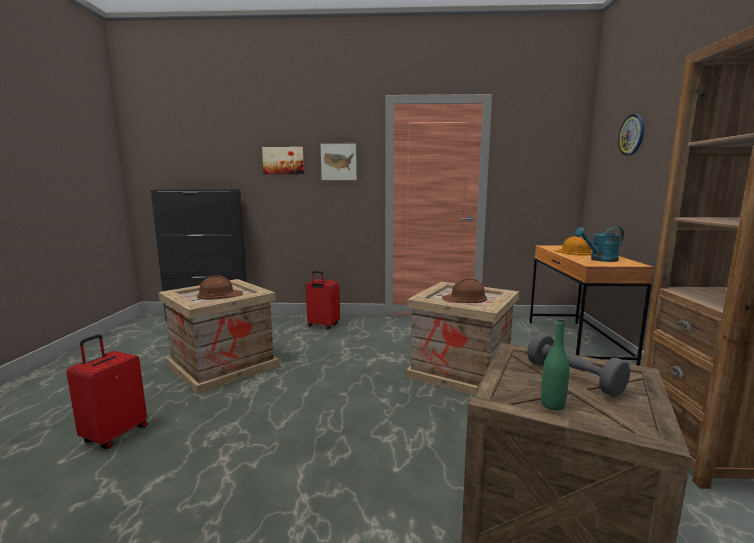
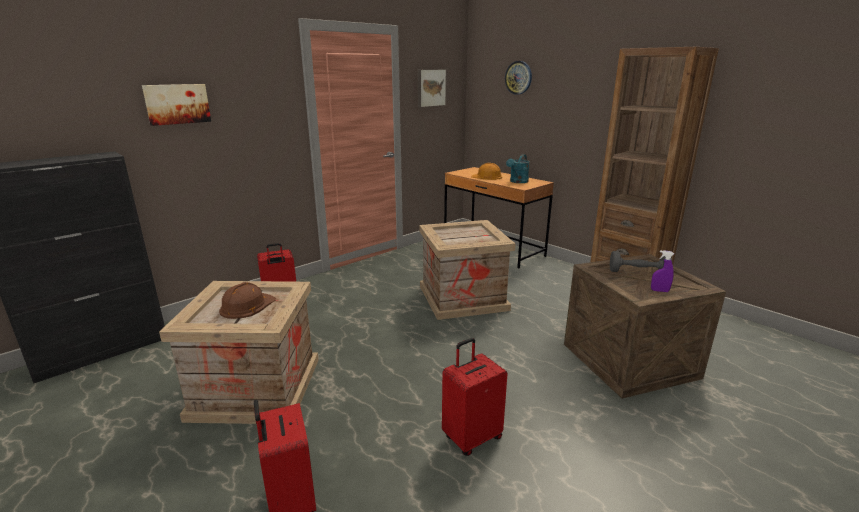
camera: 45 degrees left, 10 degrees up
picture [320,143,358,181] -> picture moved to [417,69,447,108]
brown hard hat [441,278,487,303] -> none
green bottle [541,318,569,411] -> purple spray bottle [651,250,674,292]
none -> red suitcase [442,338,508,456]

